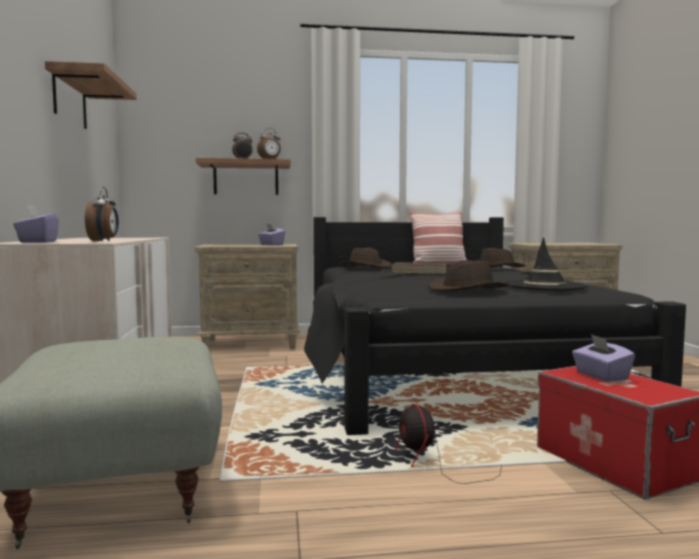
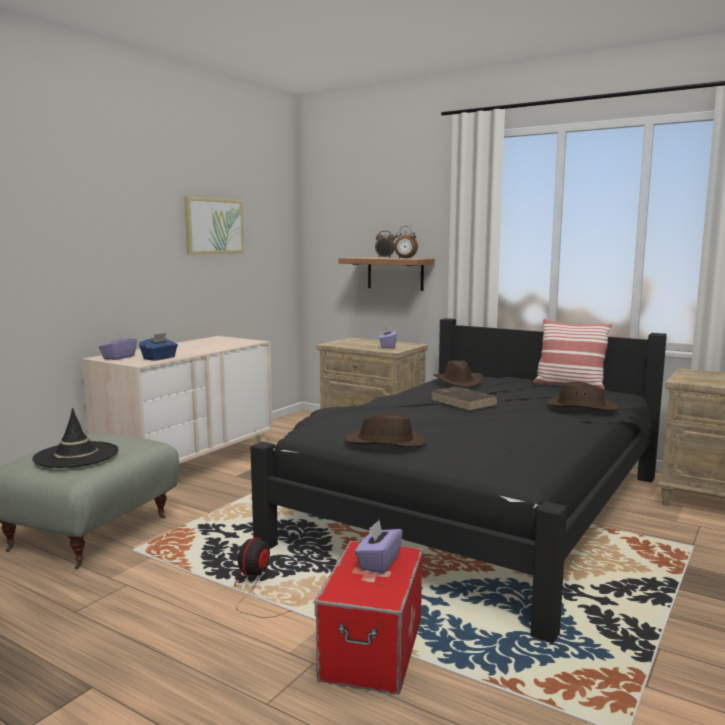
camera: 40 degrees right, 5 degrees up
shelf [45,61,137,129] -> picture [184,197,244,254]
alarm clock [85,187,119,242] -> blue tissue box [139,333,178,361]
black hat [504,237,588,290] -> black hat moved to [32,408,119,468]

